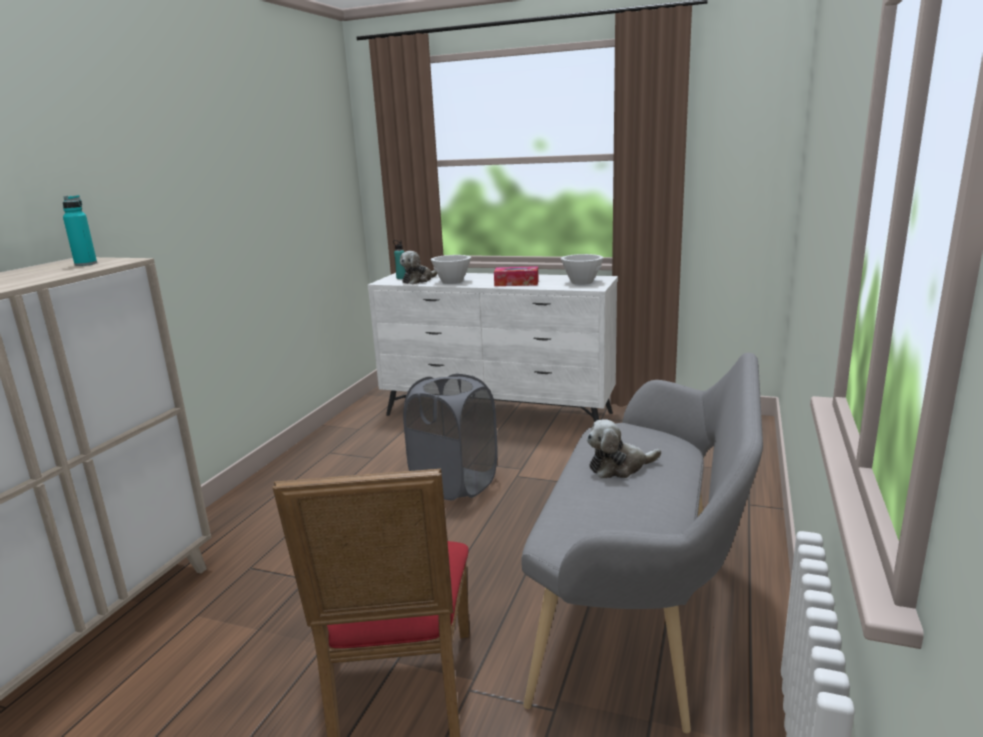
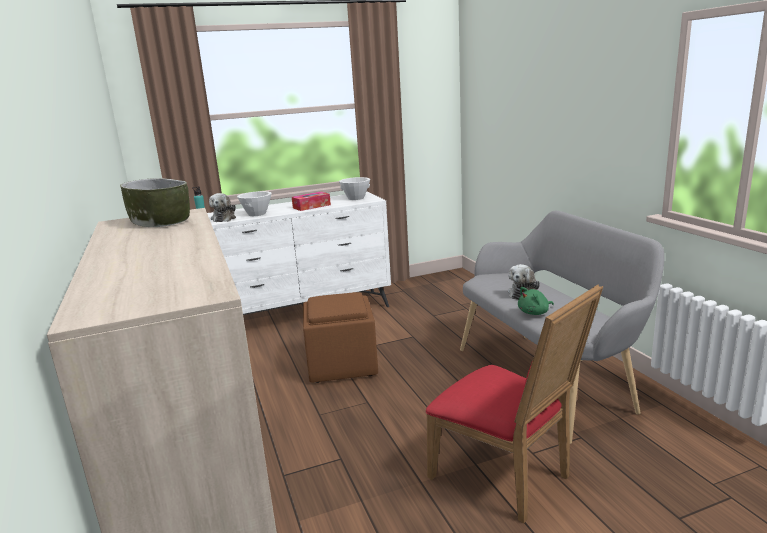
camera: 40 degrees left, 0 degrees up
turquoise bottle [63,195,97,266] -> bowl [120,178,190,227]
grey laundry basket [403,373,498,500] -> brown ottoman [303,292,378,383]
none -> green plush toy [518,287,554,315]

